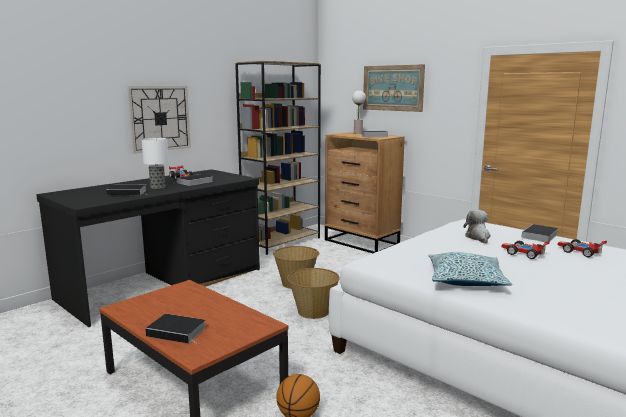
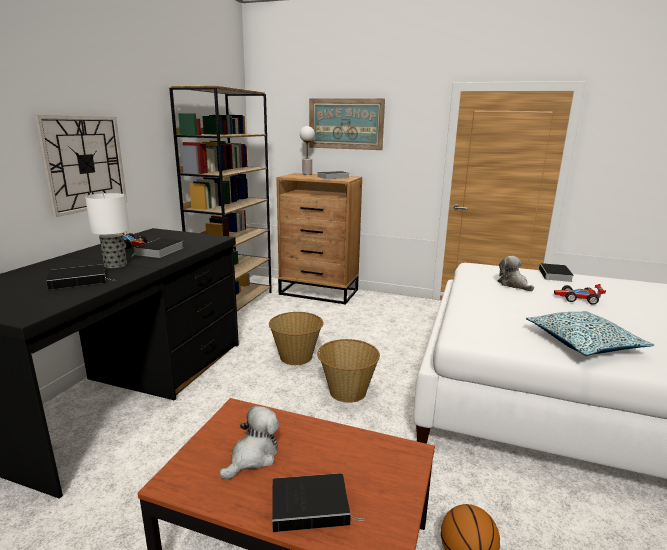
camera: 25 degrees left, 5 degrees up
toy car [558,239,607,257] -> none
none -> plush toy [219,406,279,479]

